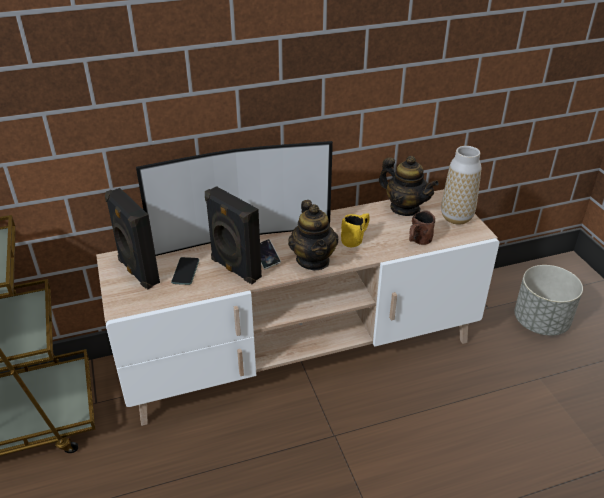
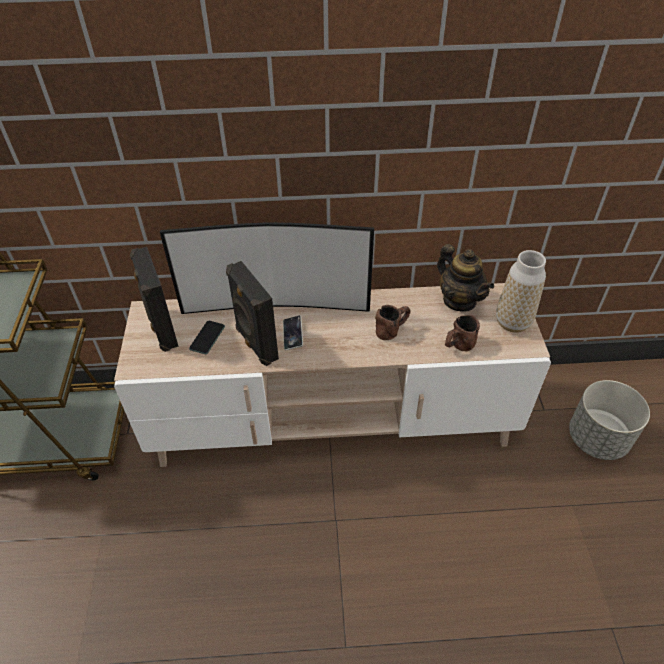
camera: 15 degrees right, 10 degrees up
teapot [288,200,338,270] -> none
yellow mug [341,214,370,247] -> brown mug [375,305,411,340]

